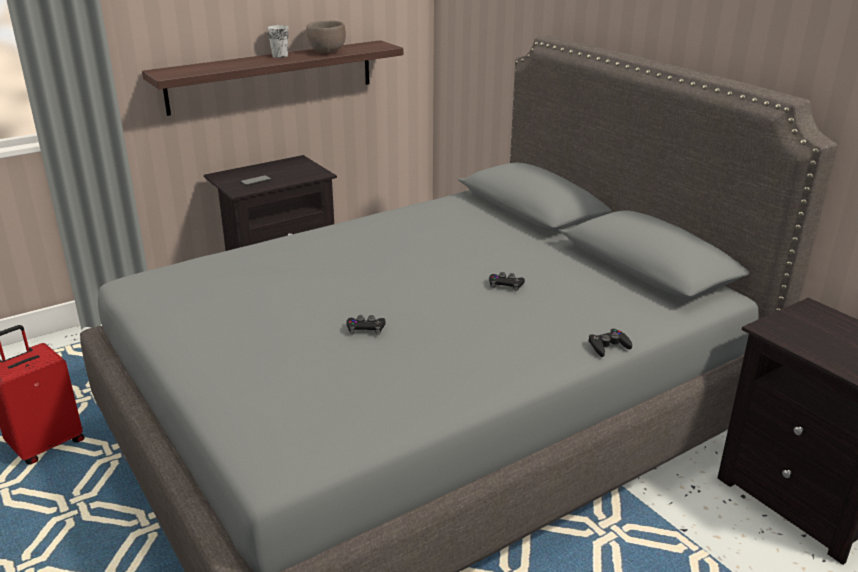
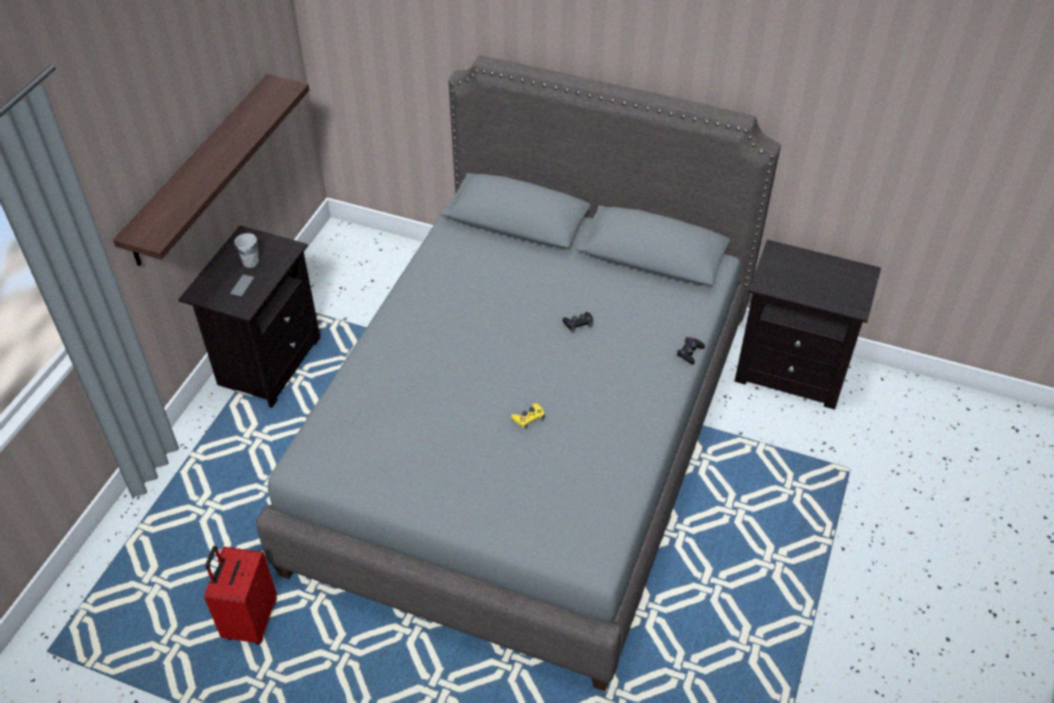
camera: 35 degrees left, 20 degrees up
cup [267,25,289,58] -> cup moved to [234,233,259,268]
brown bowl [305,21,346,53] -> none
black game controller [346,315,386,335] -> yellow game controller [511,403,545,429]

